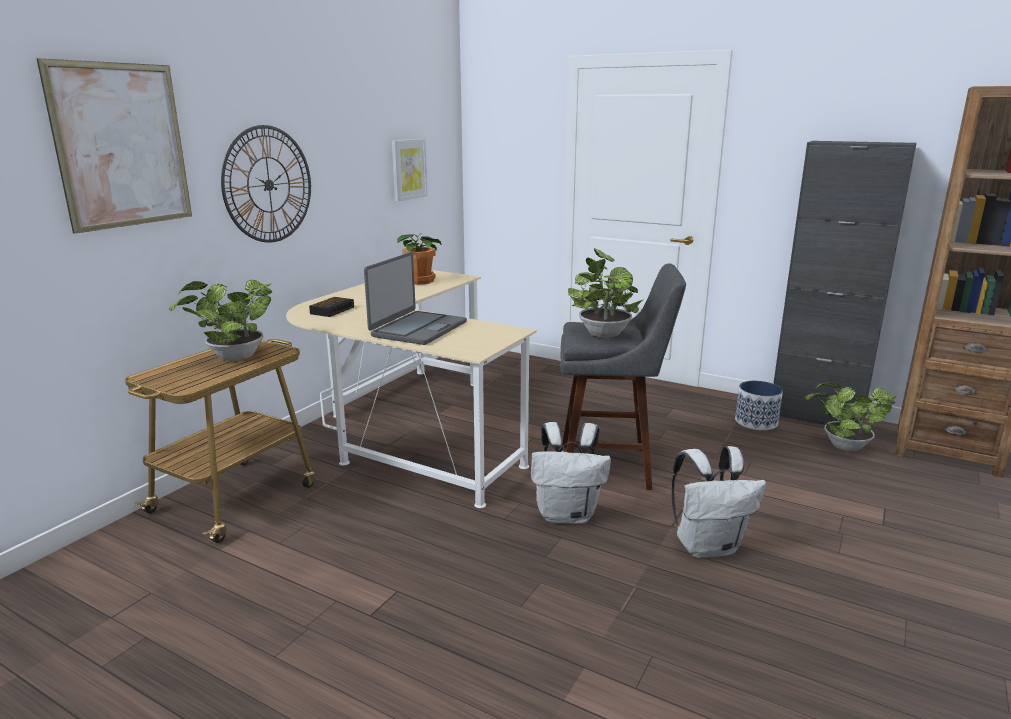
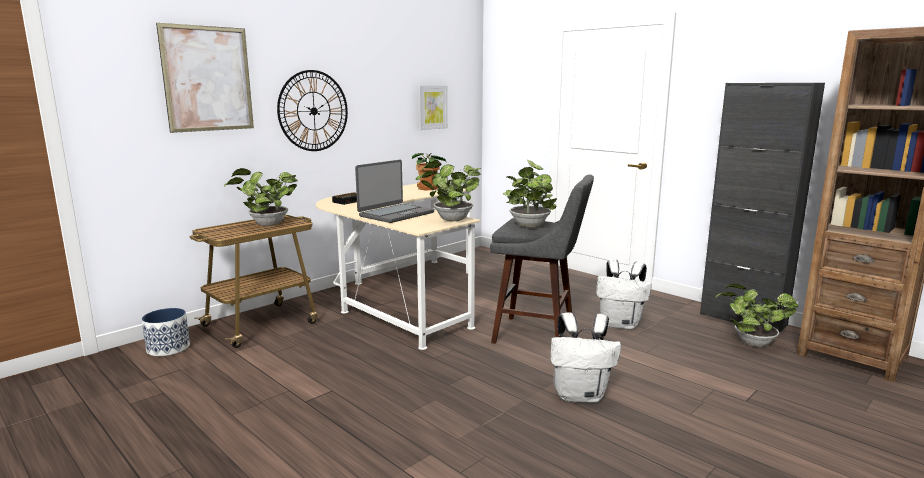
camera: 15 degrees right, 5 degrees down
white backpack [531,422,611,524] -> white backpack moved to [596,260,651,330]
planter [735,381,783,430] -> planter moved to [142,308,190,356]
none -> potted plant [416,161,481,221]

